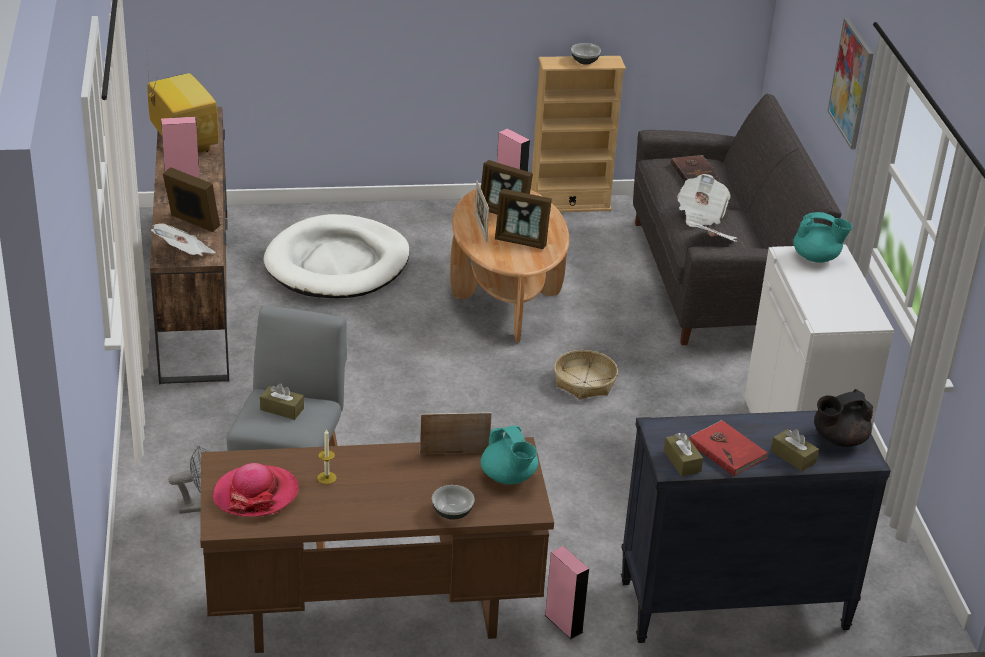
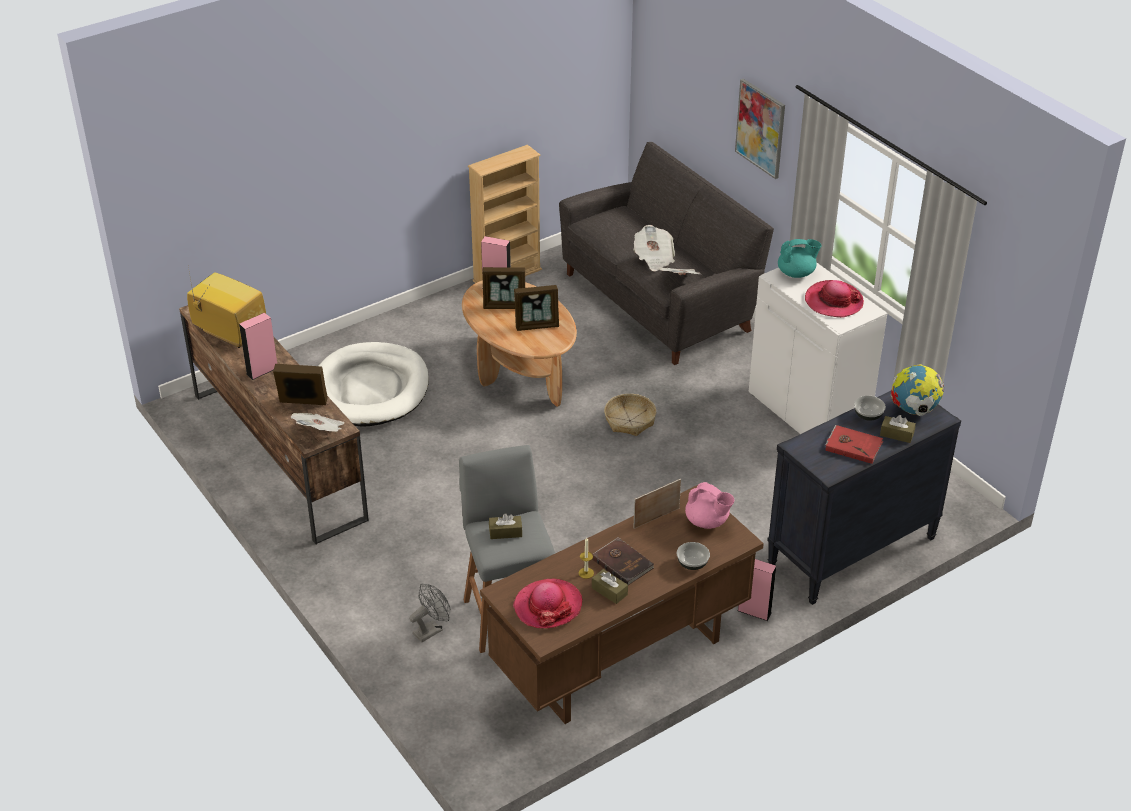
camera: 25 degrees left, 5 degrees up
picture frame [475,180,489,243] -> none
turquoise teapot [481,426,538,484] -> pink teapot [685,482,735,529]
bowl [571,43,601,65] -> bowl moved to [854,396,886,421]
brown tissue box [664,433,703,476] -> brown tissue box moved to [592,569,628,604]
brown book [671,155,720,182] -> brown book moved to [592,537,654,585]
black teapot [814,389,873,447] -> globe [891,364,944,416]
none -> hat [805,280,864,318]

